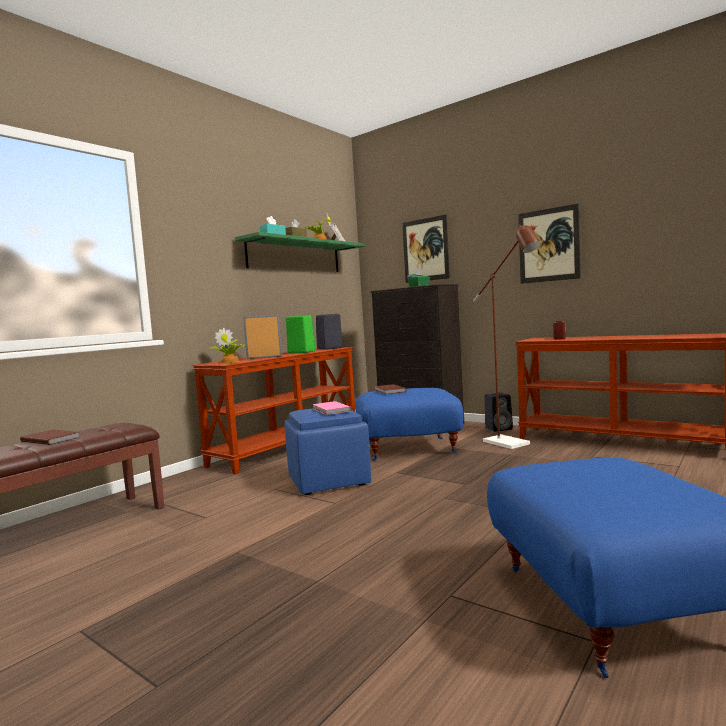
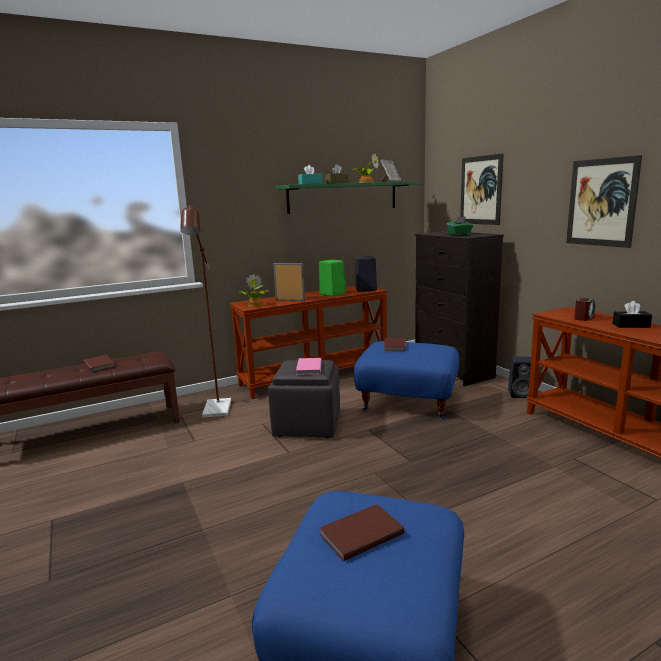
camera: 25 degrees right, 10 degrees up
blue ottoman [285,409,371,495] -> grey ottoman [268,360,340,438]
brown floor lamp [473,225,541,449] -> brown floor lamp moved to [180,205,231,418]
none -> brown book [320,504,405,561]
none -> black tissue box [612,301,652,328]

